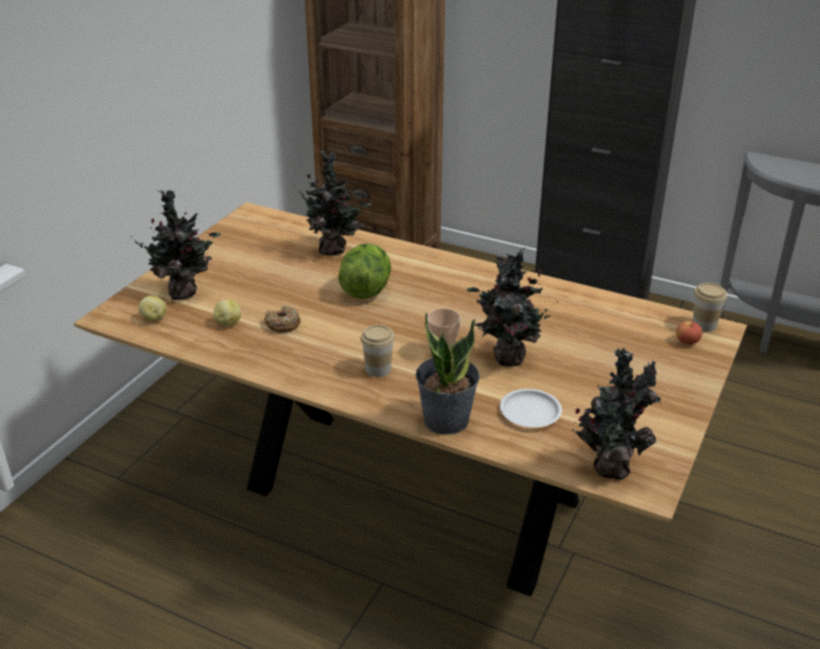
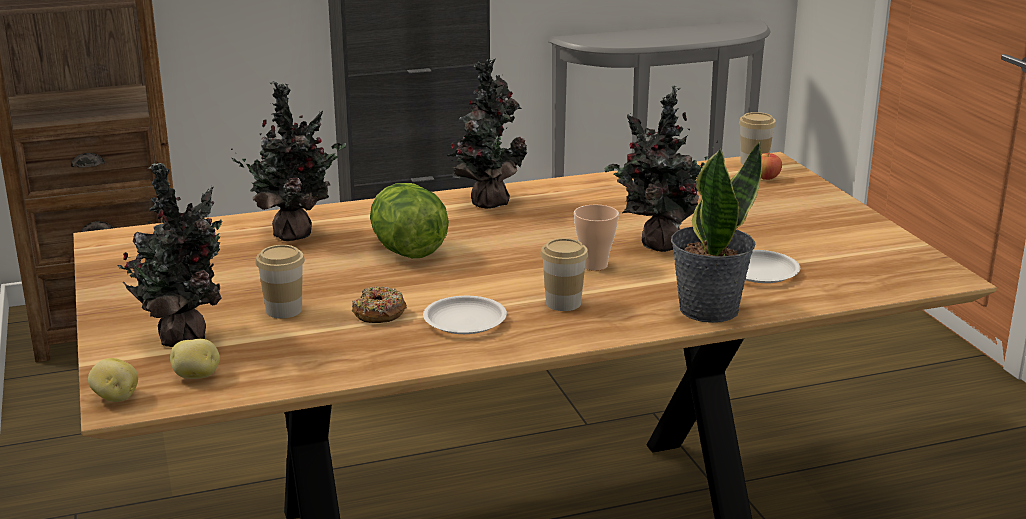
camera: 45 degrees left, 10 degrees down
potato [214,300,241,326] -> potato moved to [88,358,138,402]
potted plant [572,348,661,480] -> potted plant moved to [447,58,527,209]
none -> cup [256,245,305,319]
none -> white plate [423,296,507,334]

